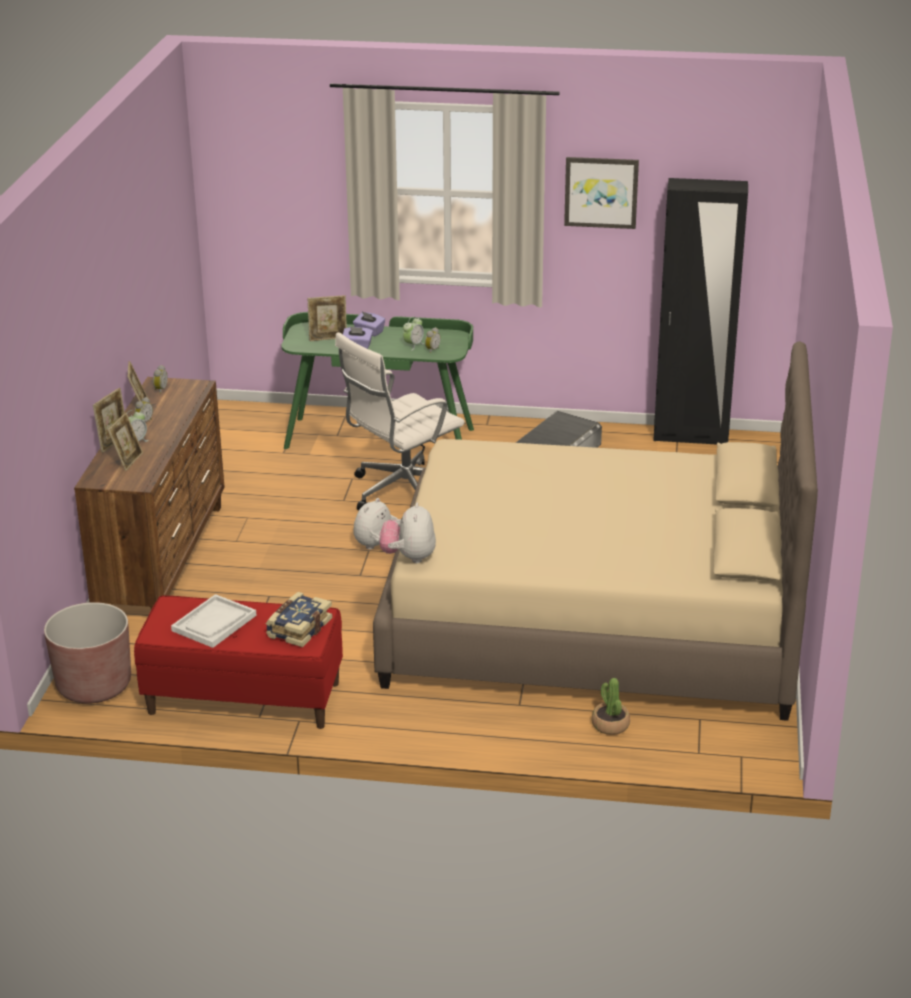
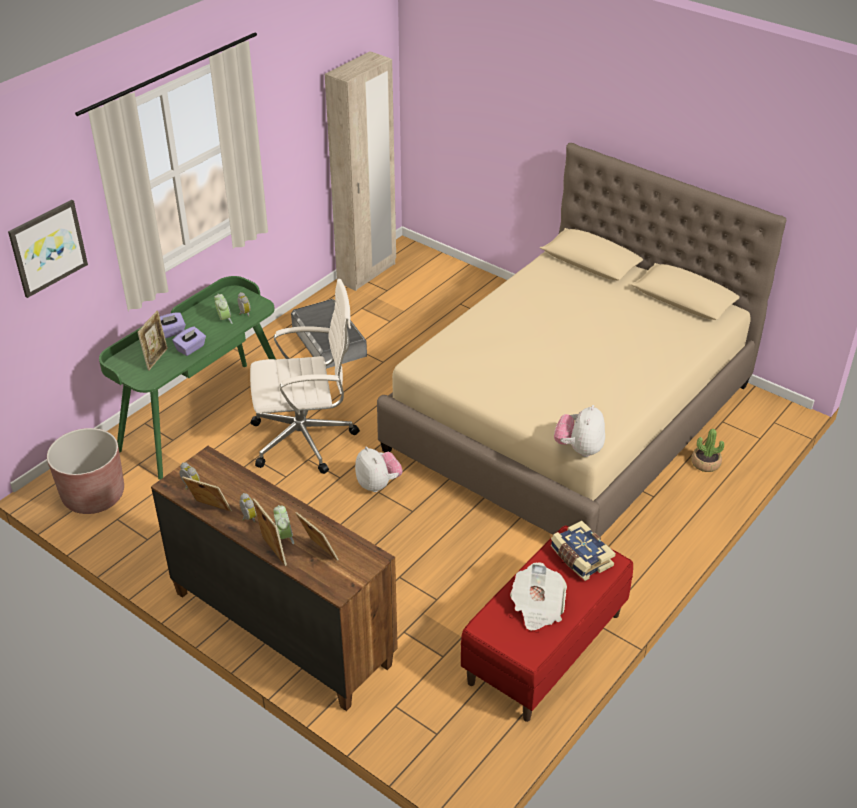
camera: 60 degrees left, 10 degrees up
brown planter [44,602,131,704] -> brown planter moved to [47,428,124,514]
white tray [171,594,257,648] -> newspaper [510,562,567,631]
white office chair [335,332,465,510] -> white office chair turned 90 degrees counterclockwise [250,279,360,474]
plush toy [380,503,436,563] -> plush toy turned 75 degrees clockwise [554,405,605,457]
picture [564,157,639,229] -> picture moved to [8,200,88,298]
black wardrobe [653,178,748,445] -> beige wardrobe [325,51,396,291]

